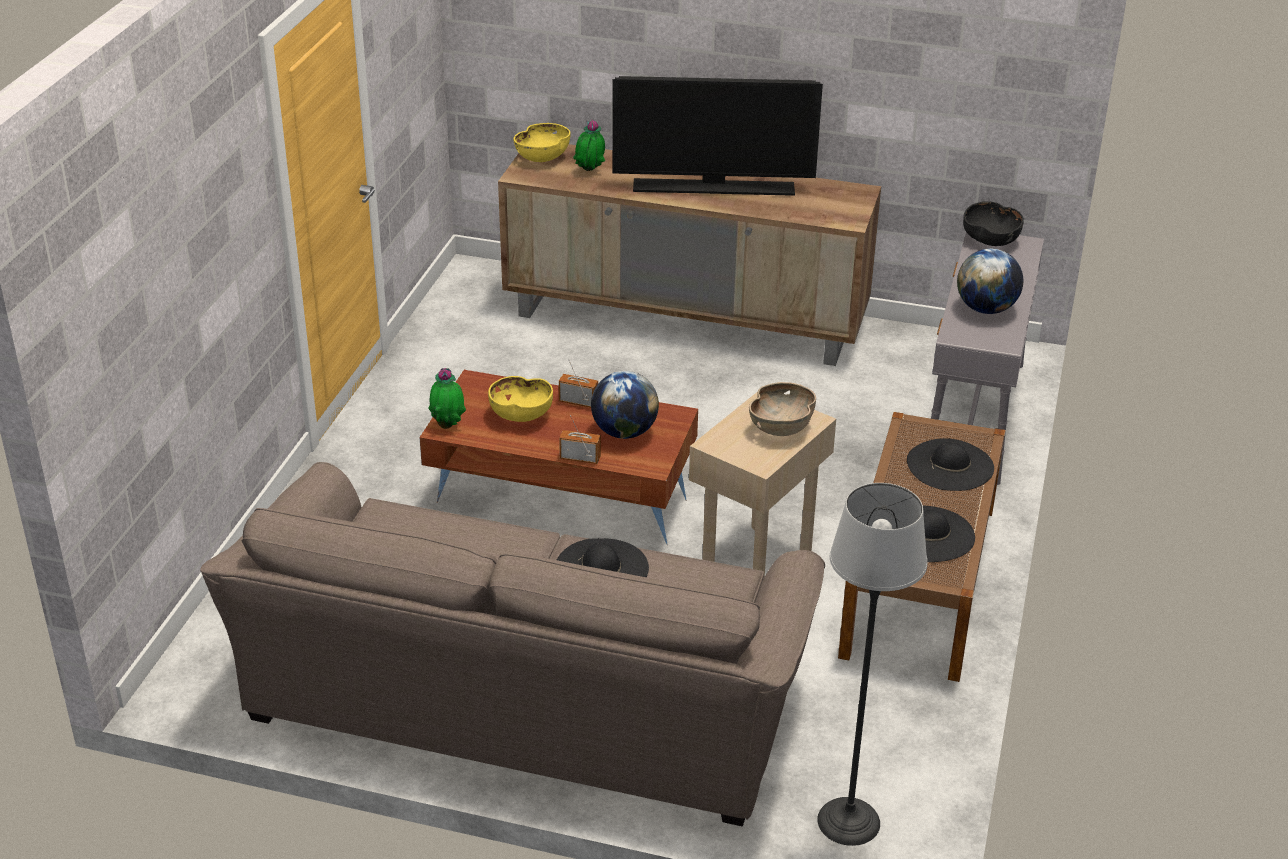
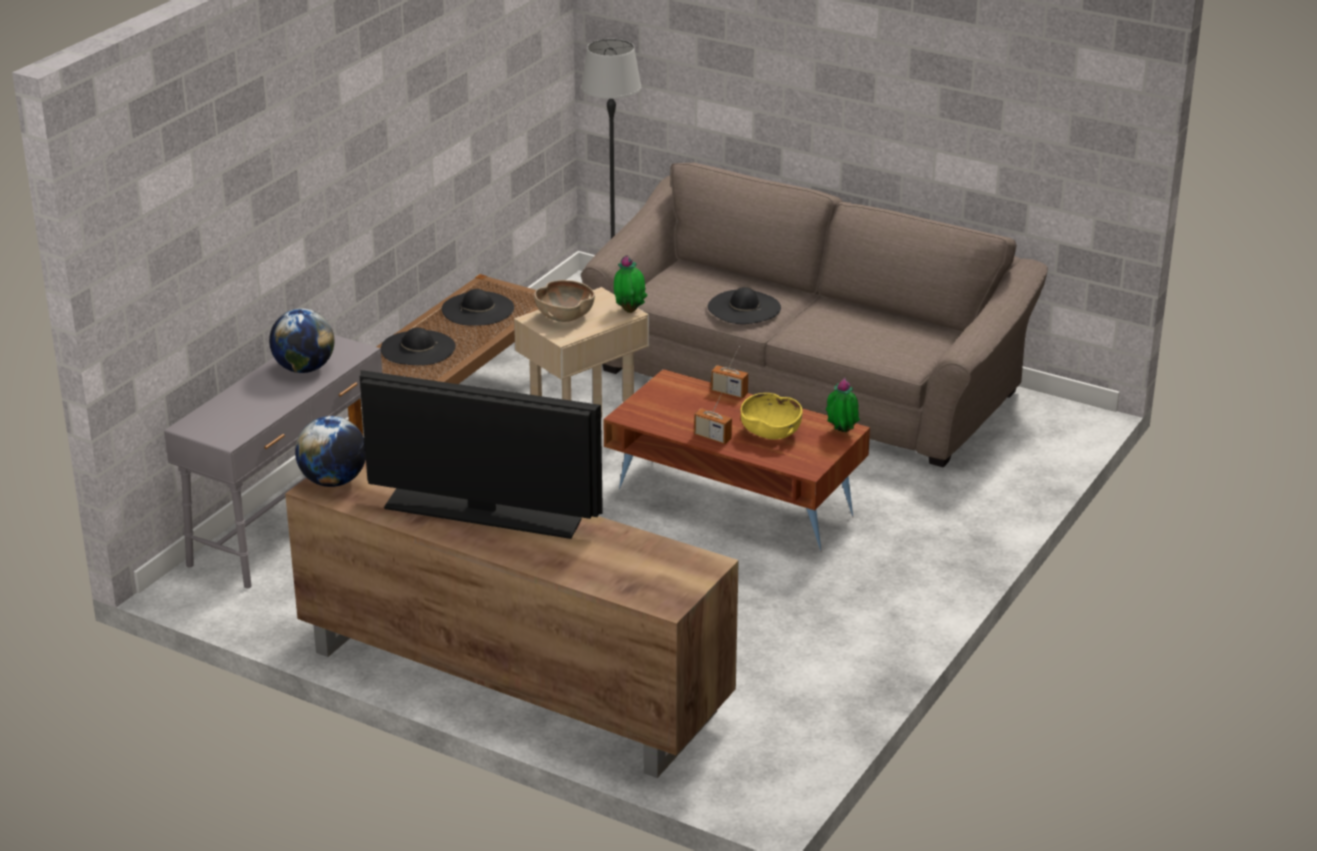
camera: 165 degrees left, 5 degrees down
yellow bowl [513,123,571,162] -> none
potted plant [573,120,605,171] -> potted plant moved to [614,255,648,313]
globe [591,371,659,439] -> globe moved to [295,416,366,487]
black bowl [963,201,1024,246] -> none

